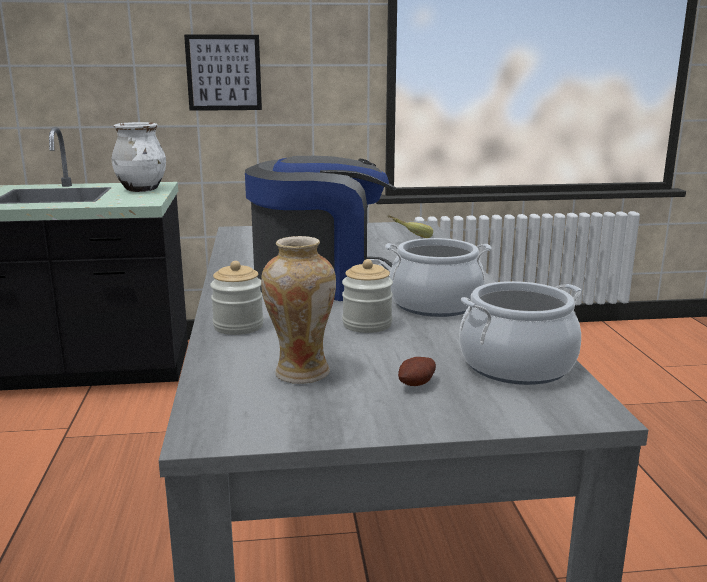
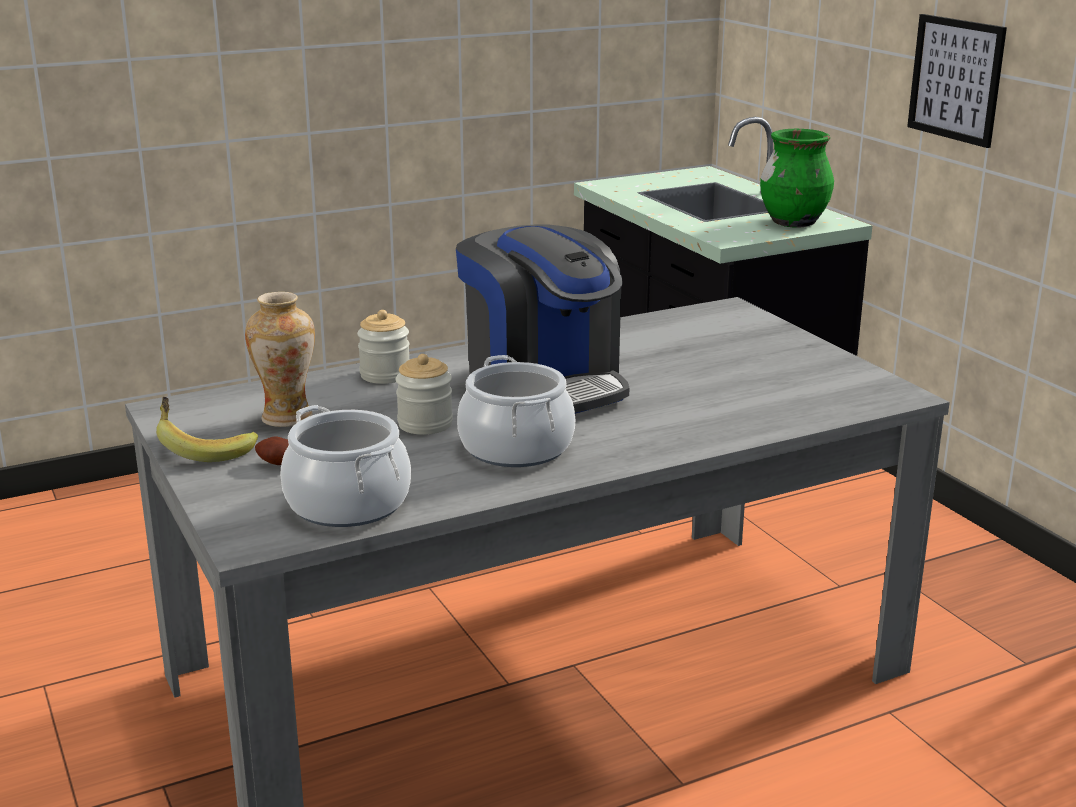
camera: 70 degrees right, 5 degrees up
white vase [111,122,166,192] -> green vase [760,129,834,228]
banana [388,215,433,238] -> banana moved to [156,397,258,462]

